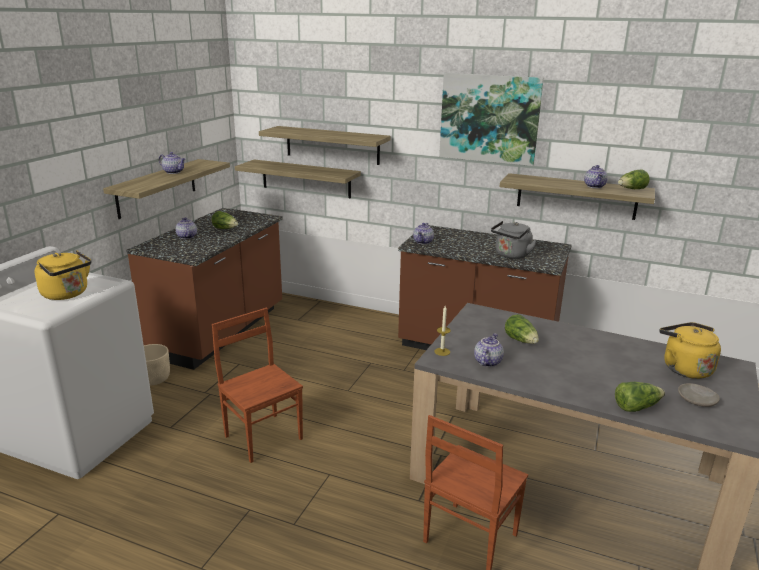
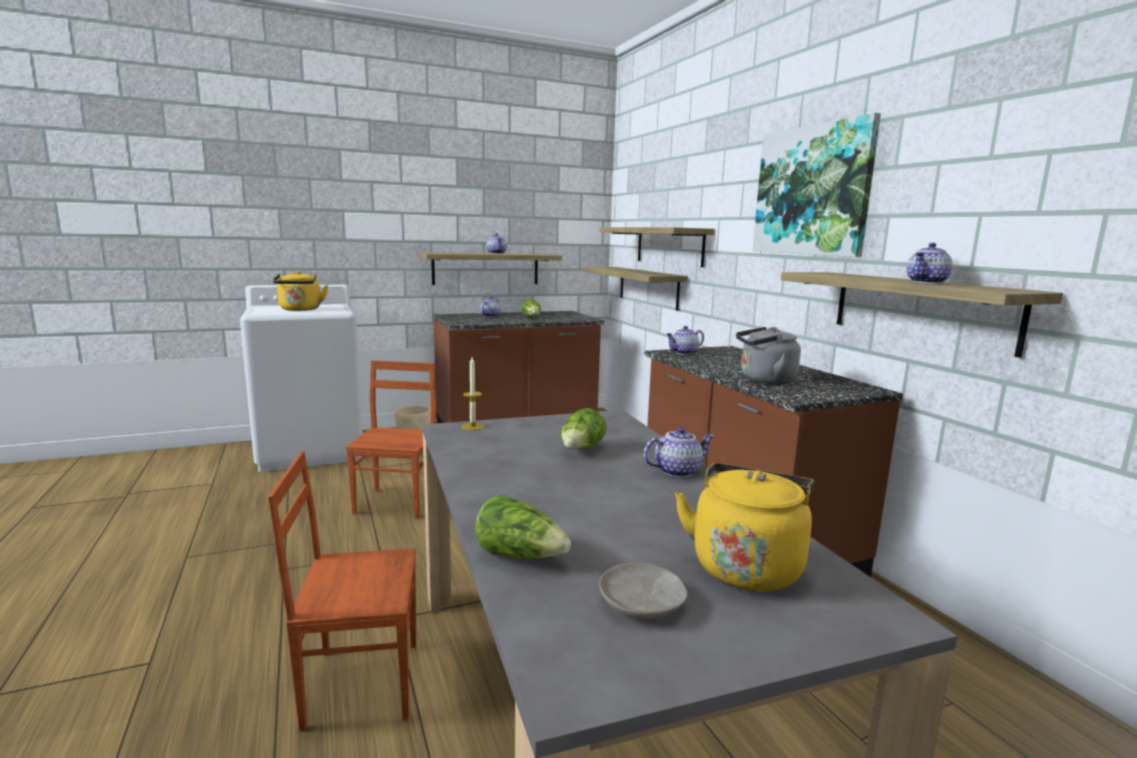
camera: 45 degrees right, 10 degrees down
teapot [474,333,504,367] -> teapot moved to [644,427,714,477]
lettuce [618,169,650,189] -> none

